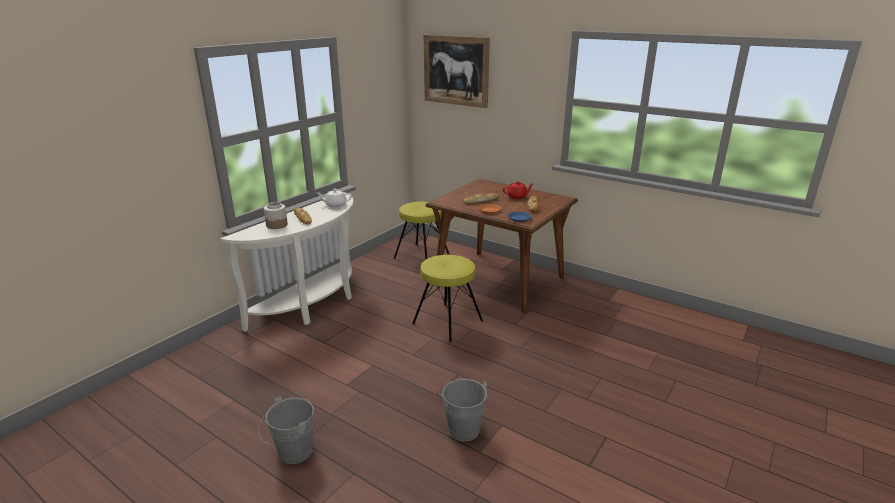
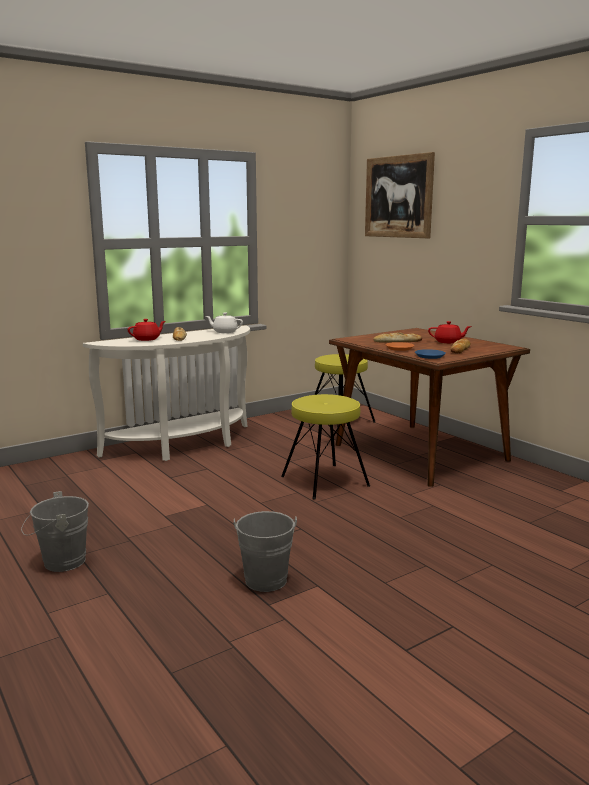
camera: 20 degrees right, 10 degrees down
jar [264,202,288,229] -> red teapot [128,319,165,341]

